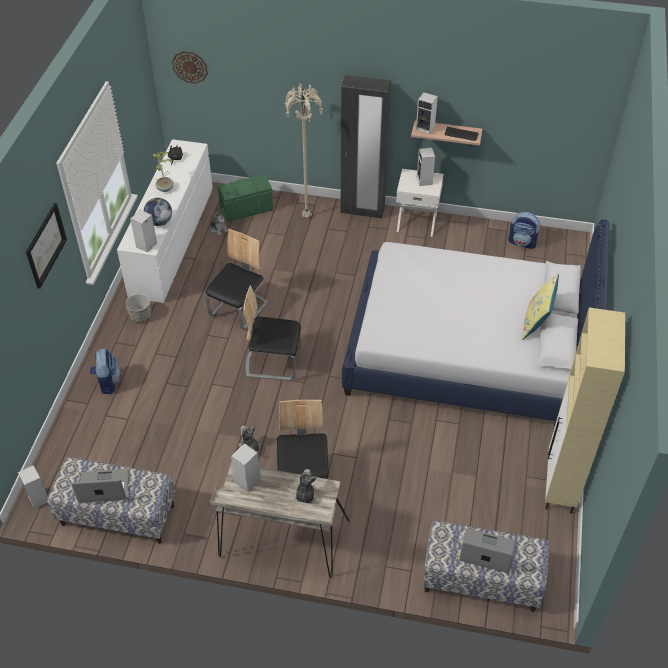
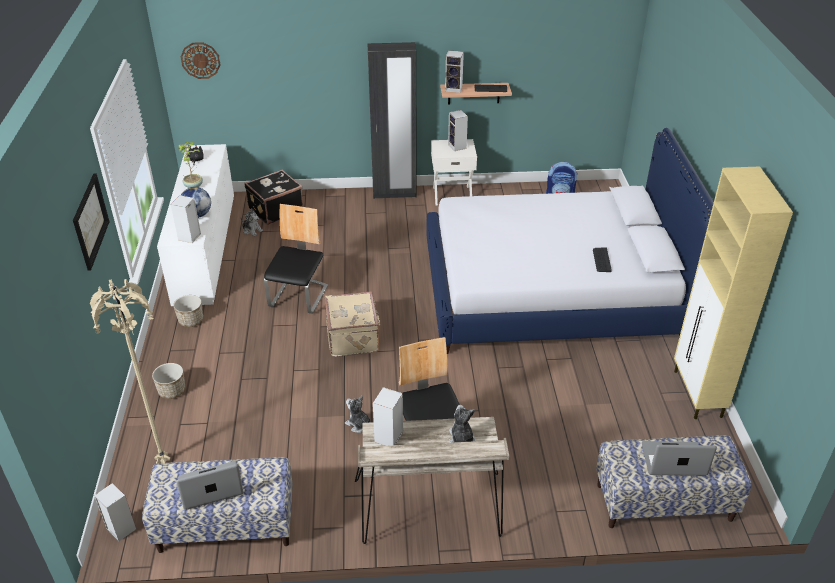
camera: 15 degrees left, 10 degrees down
backpack [90,348,121,394] -> planter [152,363,185,399]
green storage box [217,174,273,222] -> black suitcase [244,170,304,225]
chair [243,285,301,381] -> beige suitcase [325,291,381,357]
beige floor lamp [285,84,323,218] -> beige floor lamp moved to [90,279,170,464]
yellow pillow [522,274,559,340] -> none
none -> keyboard [593,247,612,272]

